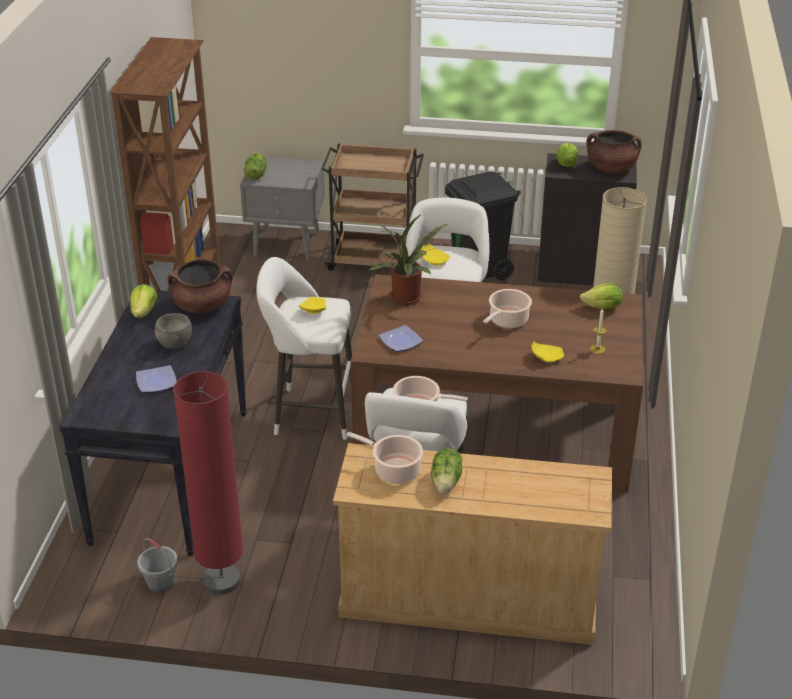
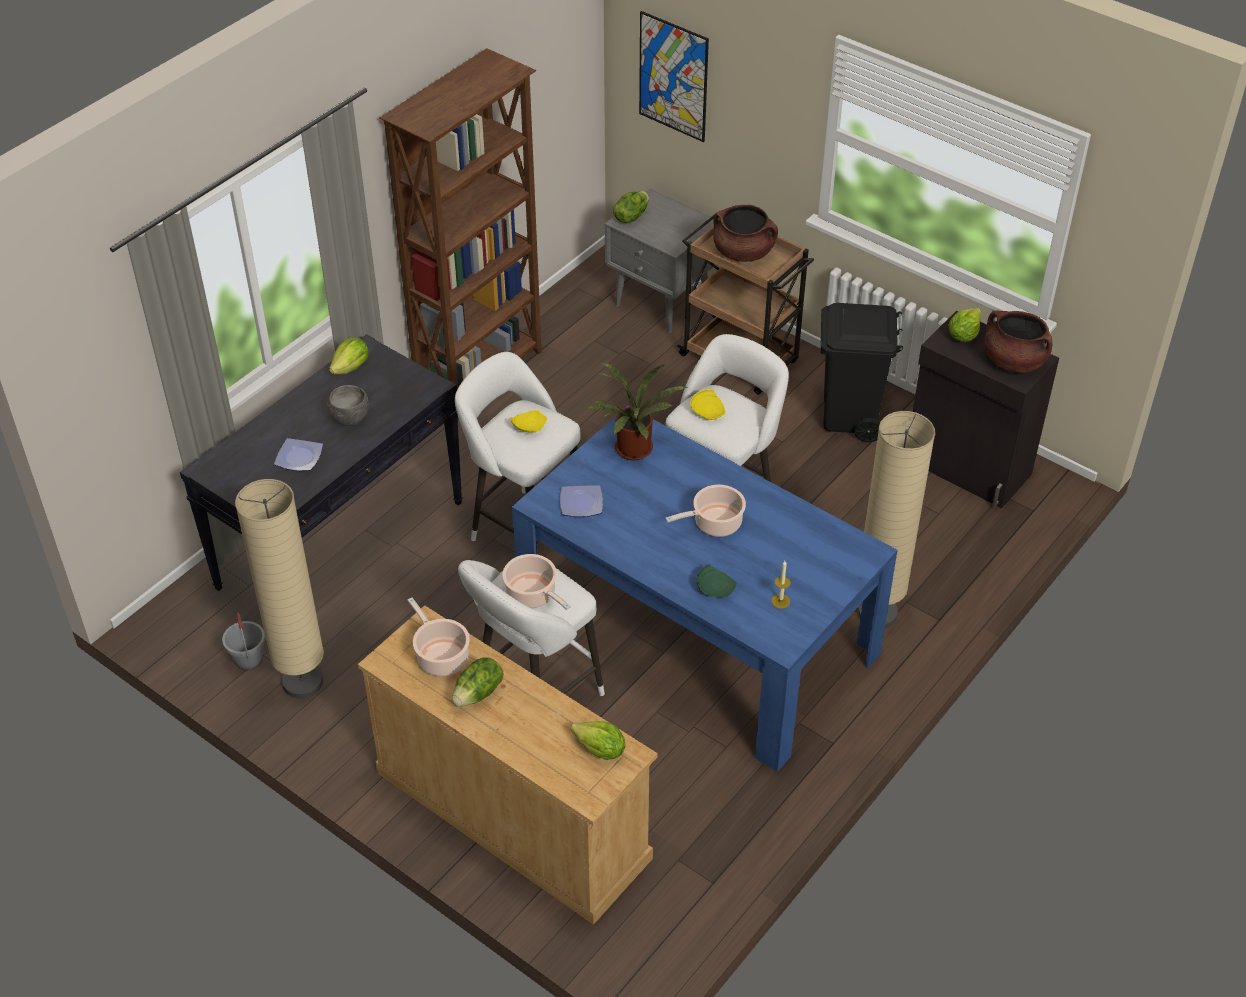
camera: 30 degrees right, 10 degrees up
brown cooking pot [168,259,233,313] -> brown cooking pot moved to [713,205,778,262]
red floor lamp [173,371,244,595] -> beige floor lamp [235,479,324,699]
brown dining table [350,274,643,493] -> blue dining table [512,406,898,772]
yellow plate [532,342,564,363] -> green plate [697,564,737,597]
lettuce [580,283,623,309] -> lettuce moved to [571,721,625,760]
none -> picture [639,11,709,142]

